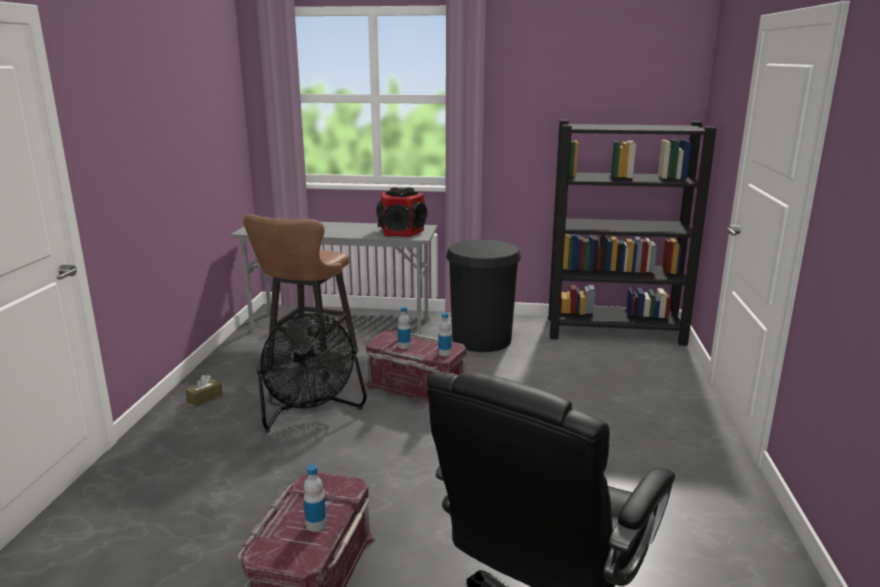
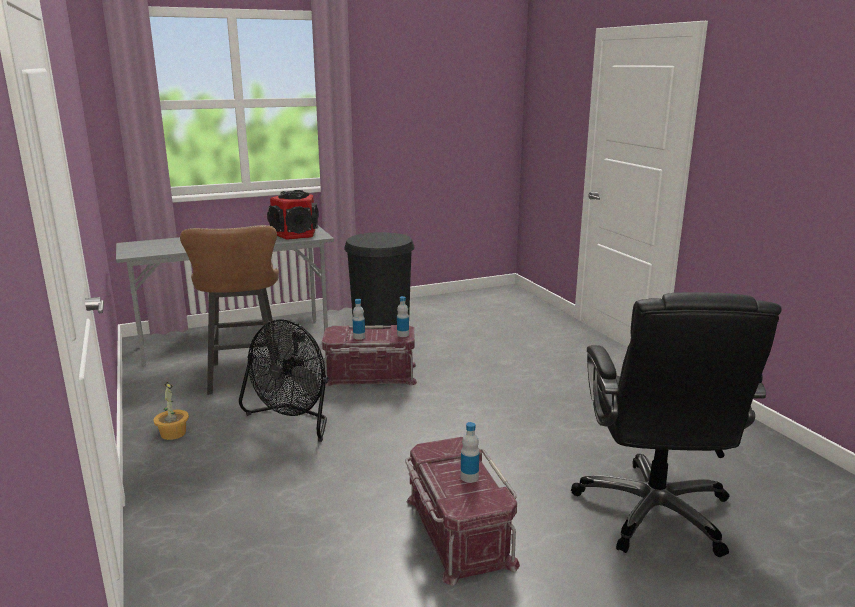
camera: 30 degrees left, 0 degrees up
brown tissue box [186,375,223,406] -> potted plant [153,382,189,440]
black fan [257,313,367,433] -> black fan turned 90 degrees clockwise [239,319,328,442]
black bookcase [548,120,717,346] -> none

